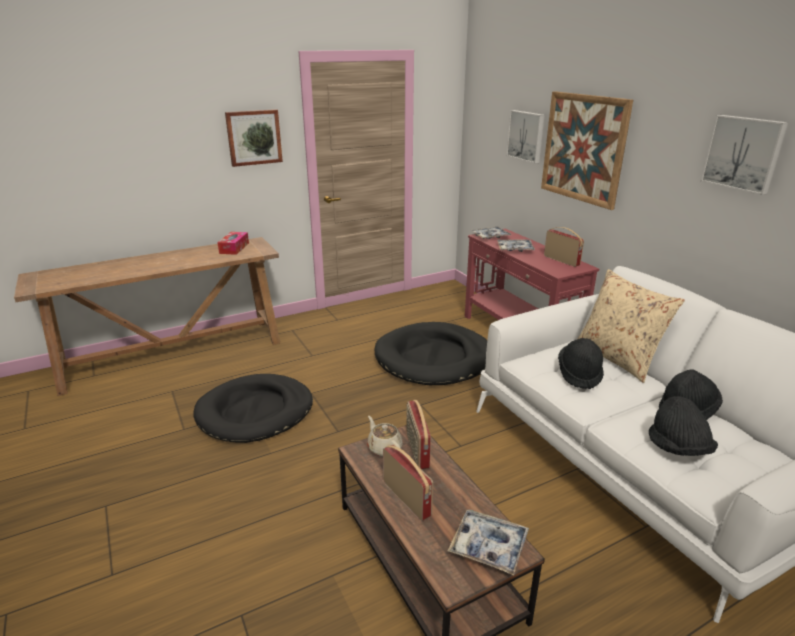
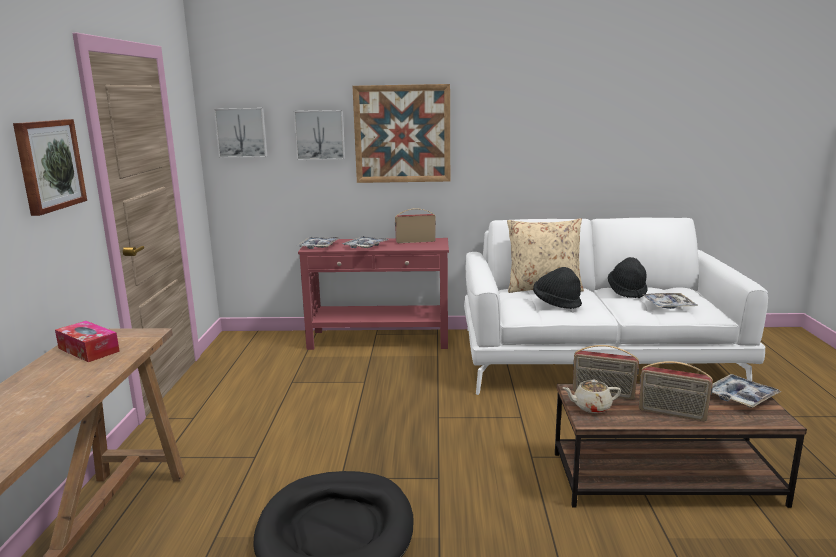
camera: 60 degrees left, 10 degrees down
black dog bed [374,322,487,385] -> none
radio [383,445,433,521] -> radio turned 150 degrees counterclockwise [638,361,713,421]
black hat [649,396,718,456] -> tray [643,293,698,309]
picture [700,115,788,195] -> picture moved to [214,108,268,158]

